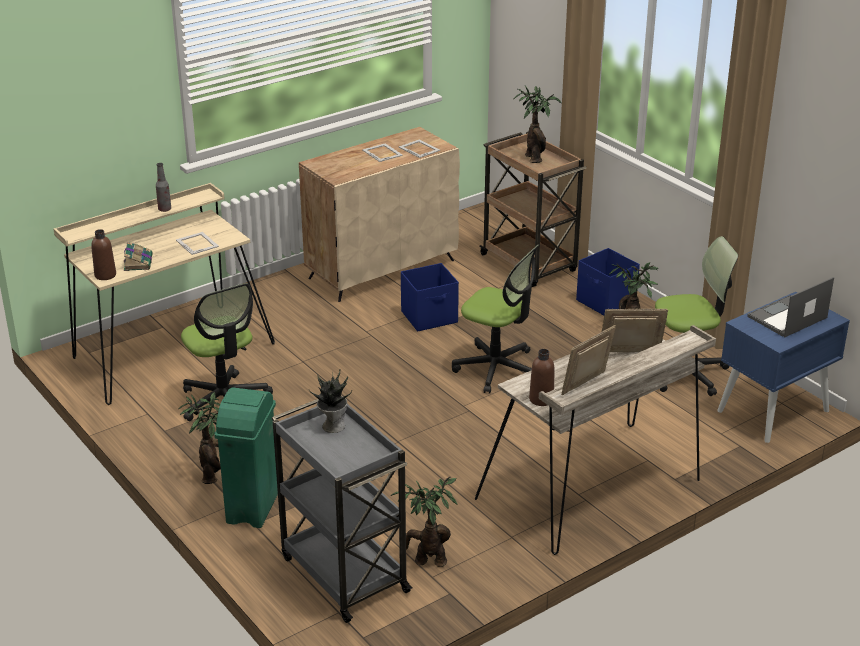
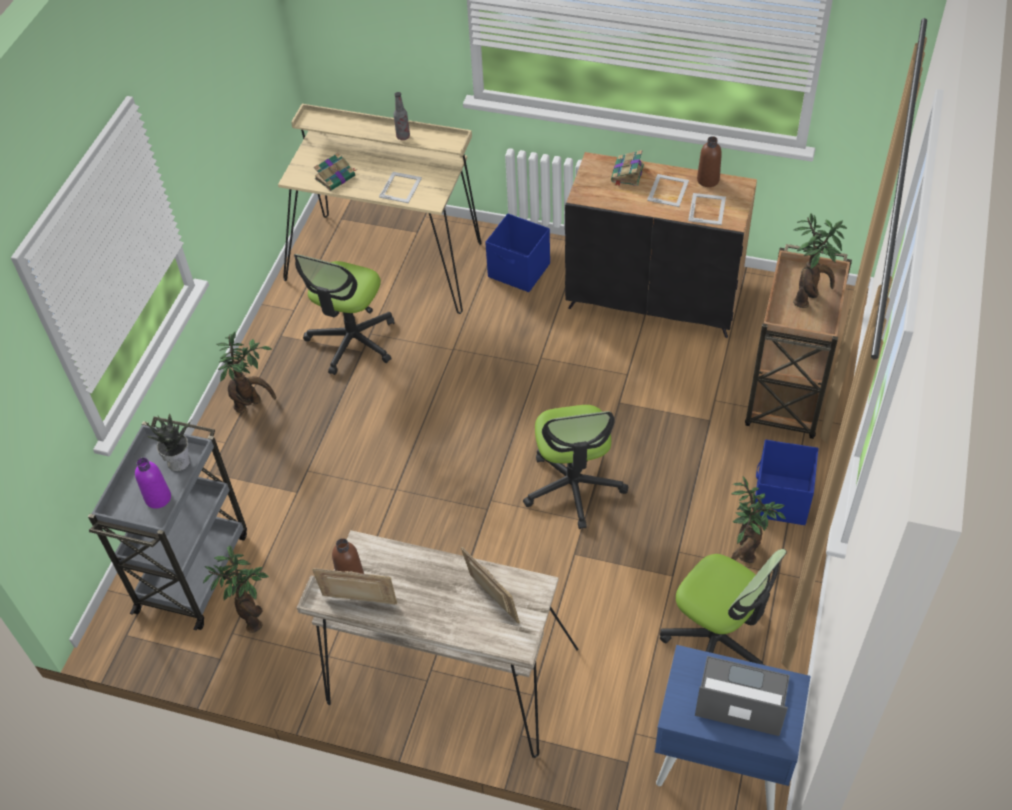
camera: 55 degrees right, 20 degrees up
brown bottle [91,229,116,280] -> brown bottle moved to [697,136,722,187]
green trash can [214,388,278,528] -> none
beige cabinet [299,127,460,302] -> black cabinet [565,152,757,338]
blue storage box [401,263,459,332] -> blue storage box moved to [485,214,550,292]
none -> purple bottle [135,458,171,509]
none -> book [611,150,644,186]

